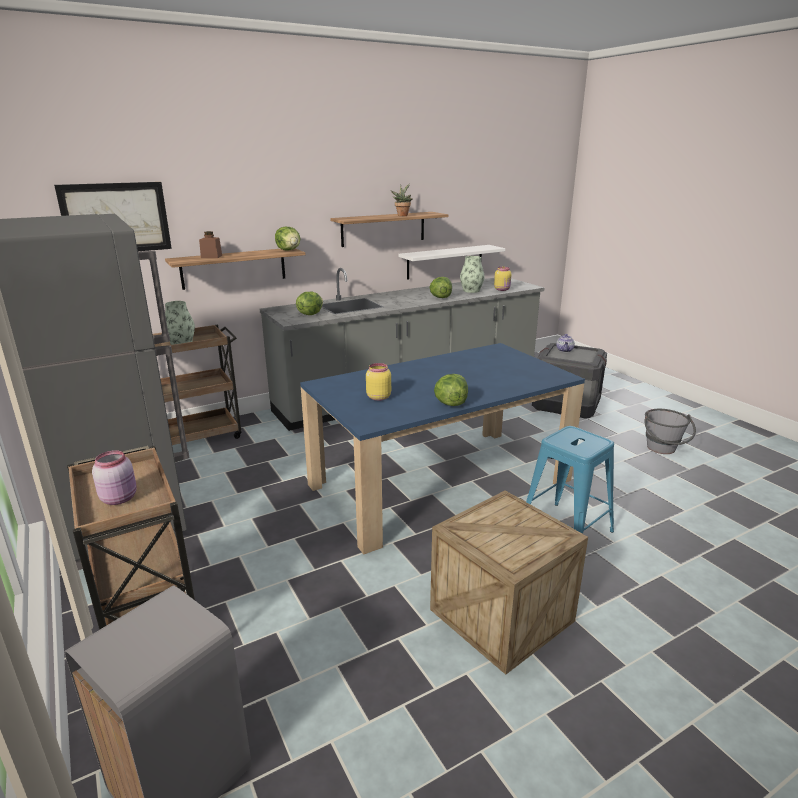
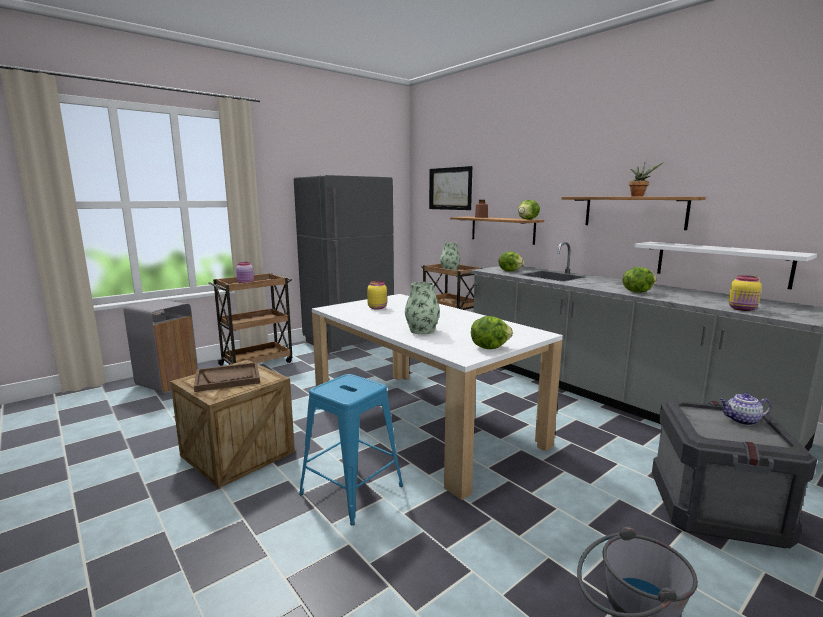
camera: 80 degrees right, 10 degrees down
blue dining table [300,343,585,555] -> white dining table [312,294,563,500]
lettuce [434,374,468,406] -> lettuce moved to [471,316,513,349]
vase [460,256,485,293] -> vase moved to [405,282,440,334]
none -> brown tray [194,362,260,392]

